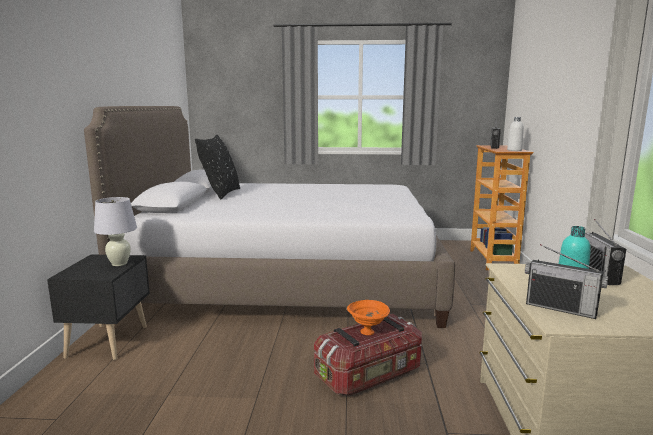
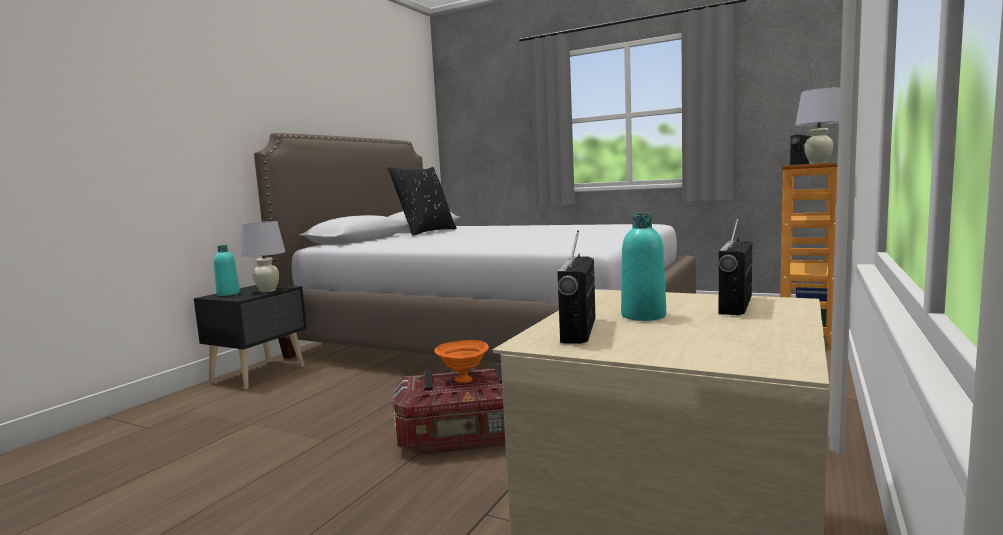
camera: 25 degrees right, 5 degrees down
white bottle [507,117,524,151] -> white table lamp [795,88,840,164]
radio [525,244,608,319] -> radio turned 45 degrees clockwise [557,230,596,344]
none -> turquoise bottle [214,245,240,296]

